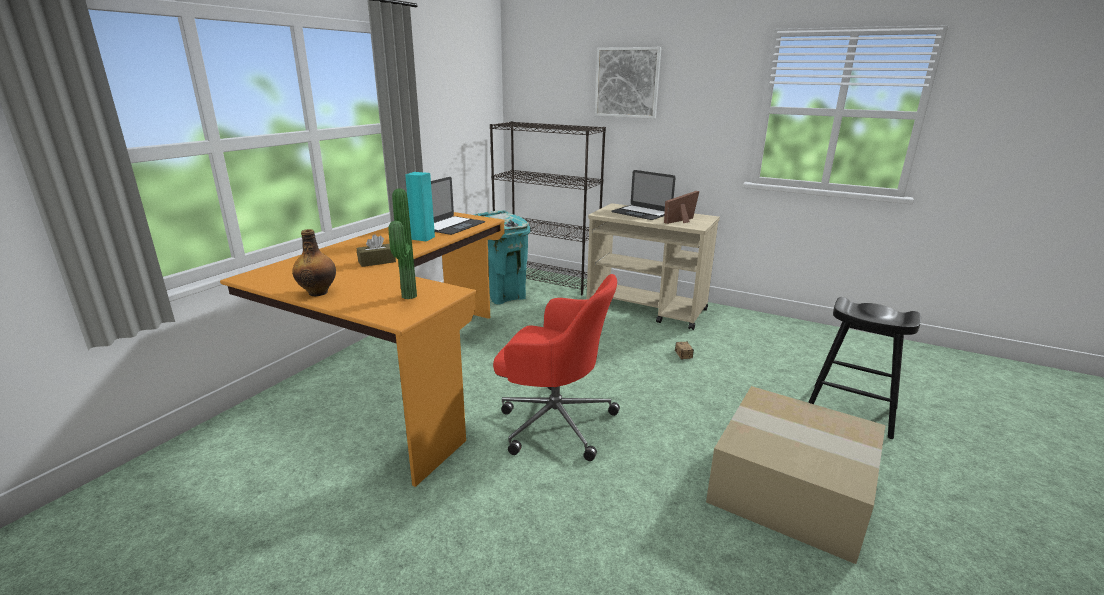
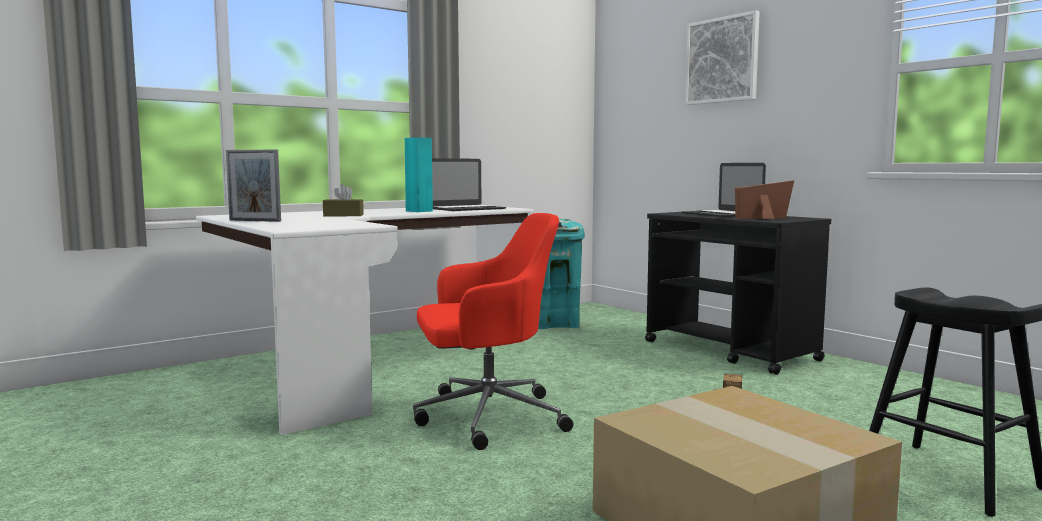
camera: 25 degrees right, 15 degrees down
orange desk [220,212,505,487] -> white desk [196,206,533,435]
bottle [292,229,336,296] -> picture frame [226,150,281,222]
potted plant [388,188,417,299] -> none
black bookcase [490,121,606,295] -> none
red office chair [493,274,620,461] -> red office chair turned 60 degrees counterclockwise [413,213,573,450]
beige cart [587,204,720,330] -> black cart [645,212,831,375]

